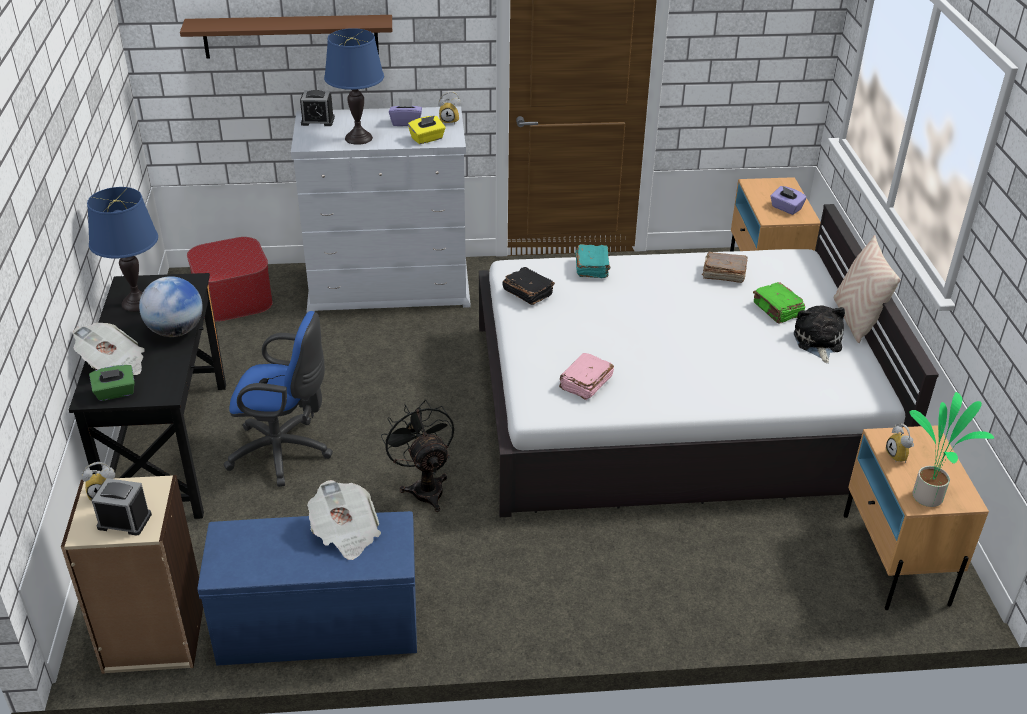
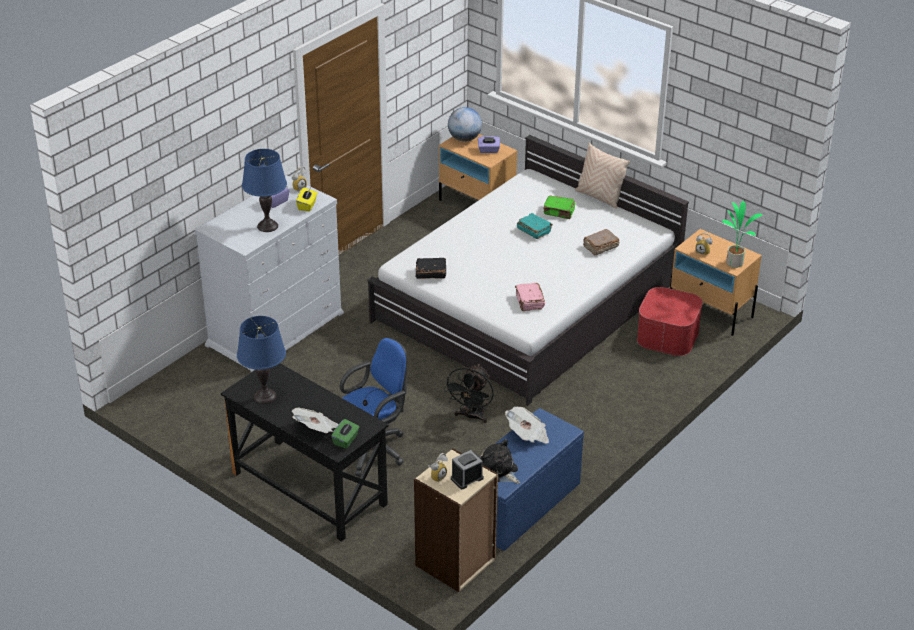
camera: 45 degrees left, 0 degrees up
globe [139,276,203,337] -> globe moved to [448,107,482,142]
brown shelf [180,15,392,58] -> none
ottoman [187,237,273,322] -> ottoman moved to [637,287,703,356]
alarm clock [300,90,335,126] -> none
black fan [381,400,454,512] -> black fan turned 90 degrees counterclockwise [444,364,494,423]
turquoise book [575,244,610,278] -> turquoise book moved to [517,213,553,239]
brown book [702,252,748,283] -> brown book moved to [583,229,620,256]
plush toy [794,305,845,363] -> plush toy moved to [480,439,520,484]

